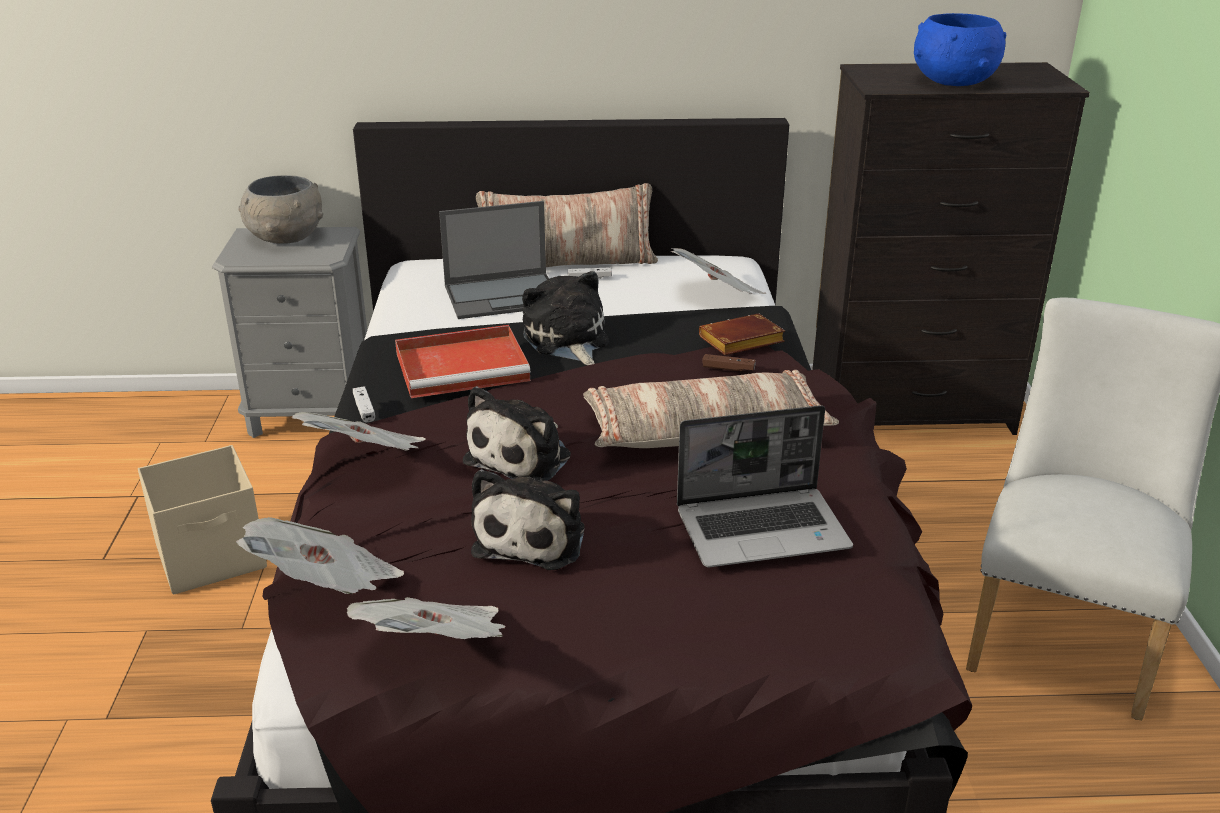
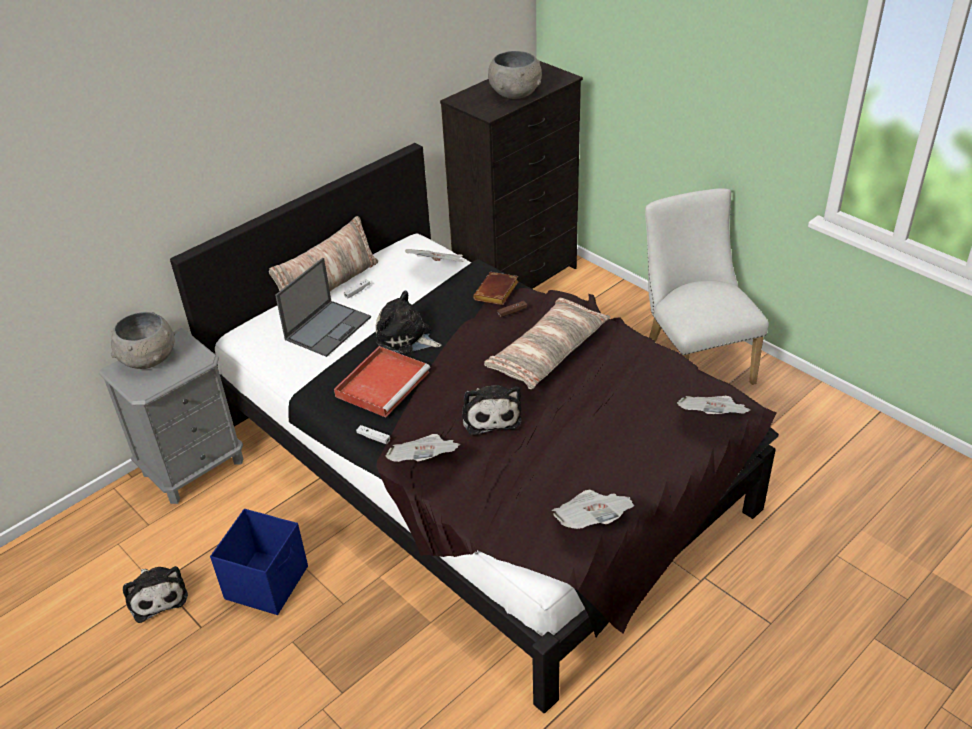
camera: 40 degrees left, 10 degrees up
beige storage box [138,445,267,595] -> blue storage box [210,509,308,615]
newspaper [236,517,404,594] -> newspaper moved to [677,396,751,414]
plush toy [471,469,585,570] -> plush toy moved to [123,566,188,623]
laptop [677,405,853,567] -> none
blue bowl [914,13,1006,86] -> grey bowl [488,51,542,99]

